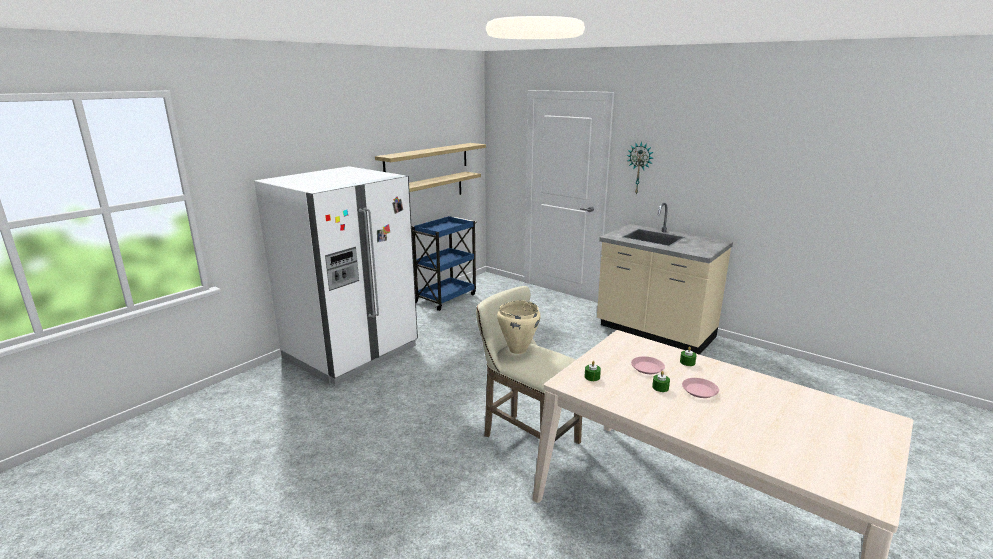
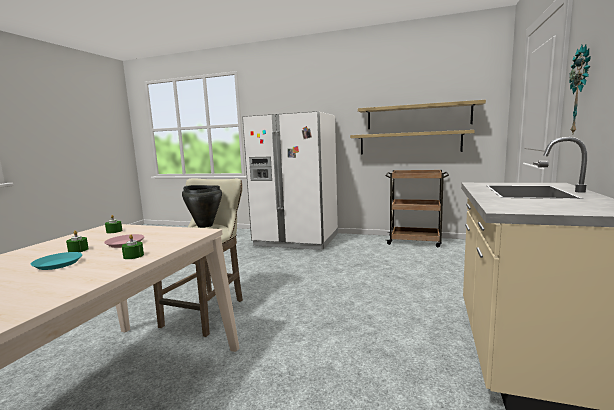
camera: 70 degrees right, 10 degrees down
blue cart [412,216,477,311] -> brown cart [385,170,449,247]
beige cooking pot [497,300,541,354] -> black cooking pot [182,185,222,228]
pink plate [682,378,719,398] -> turquoise plate [31,252,82,270]

